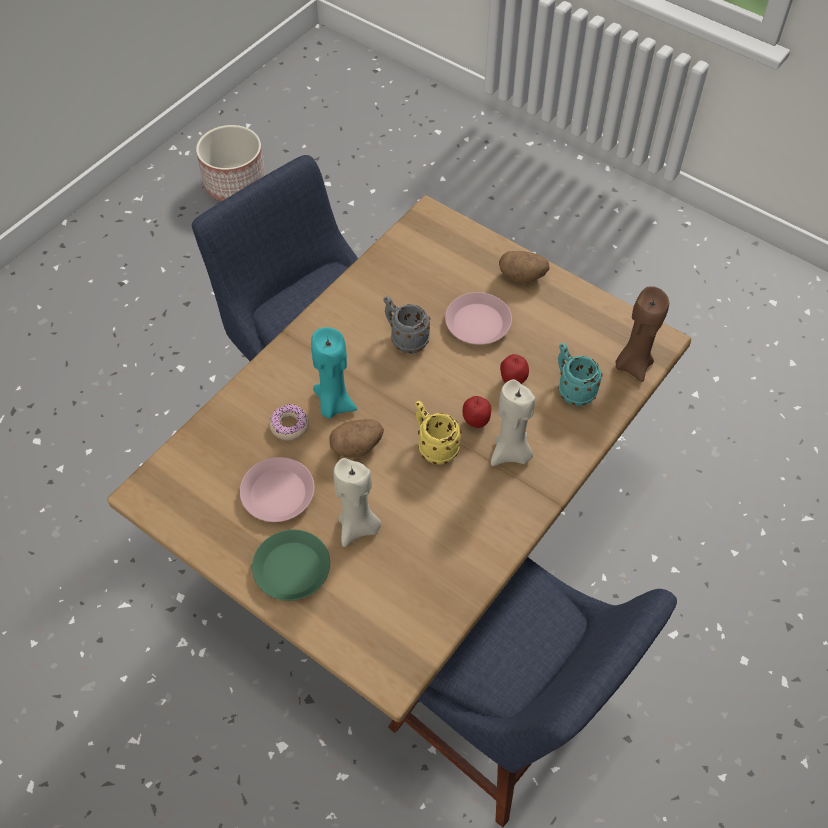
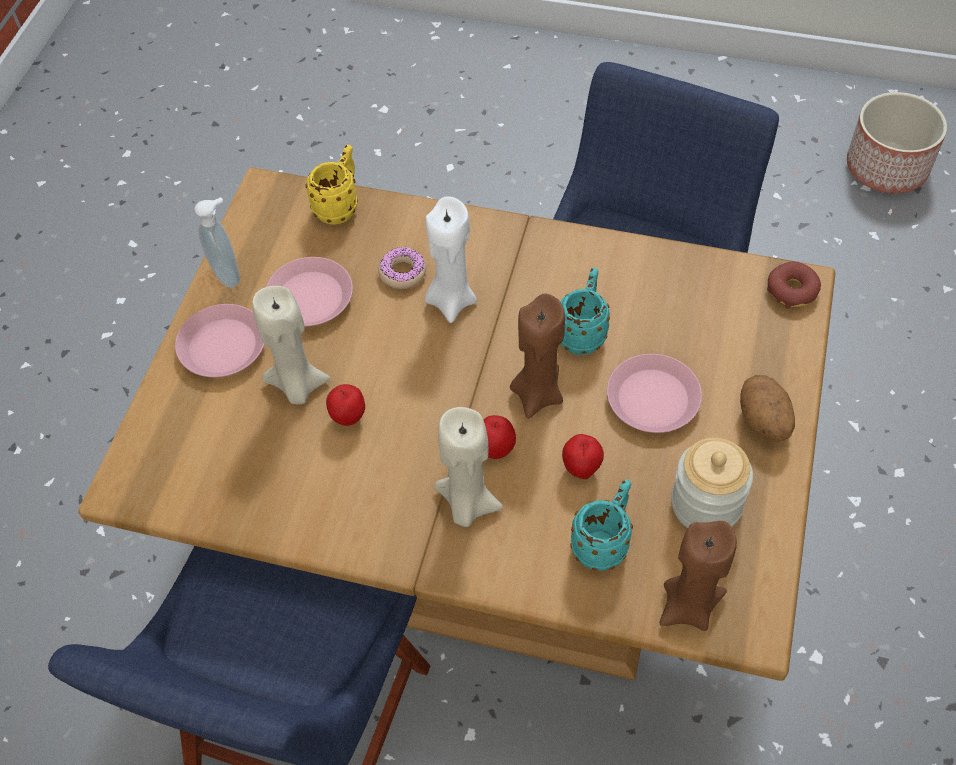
camera: 70 degrees right, 0 degrees up
green plate [252,530,330,601] -> pink plate [175,304,264,377]
turquoise candle [311,327,357,419] -> white candle [425,197,477,323]
potato [329,419,384,458] -> none
grey mug [383,296,430,354] -> turquoise mug [561,268,610,355]
yellow mug [415,401,462,465] -> yellow mug moved to [305,145,358,225]
none -> soap dispenser [194,197,240,288]
none -> apple [326,384,365,426]
none -> brown candle [510,294,565,419]
none -> jar [671,437,753,528]
none -> donut [767,261,821,309]

